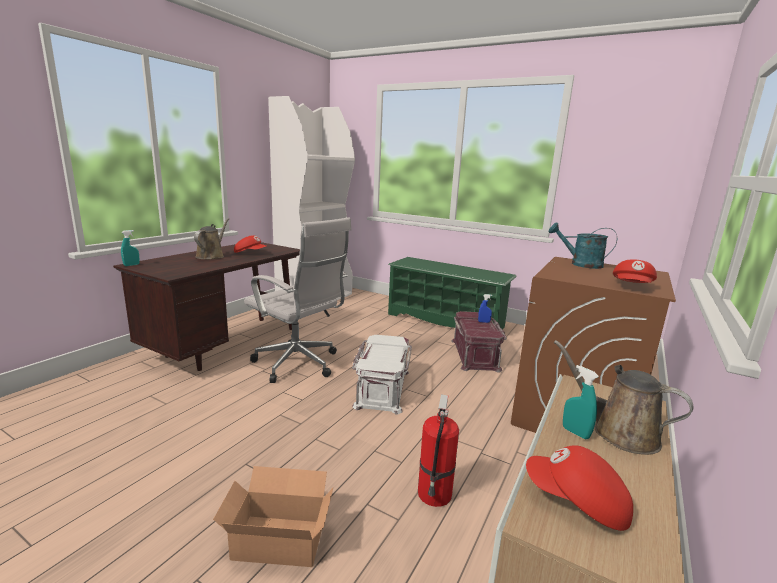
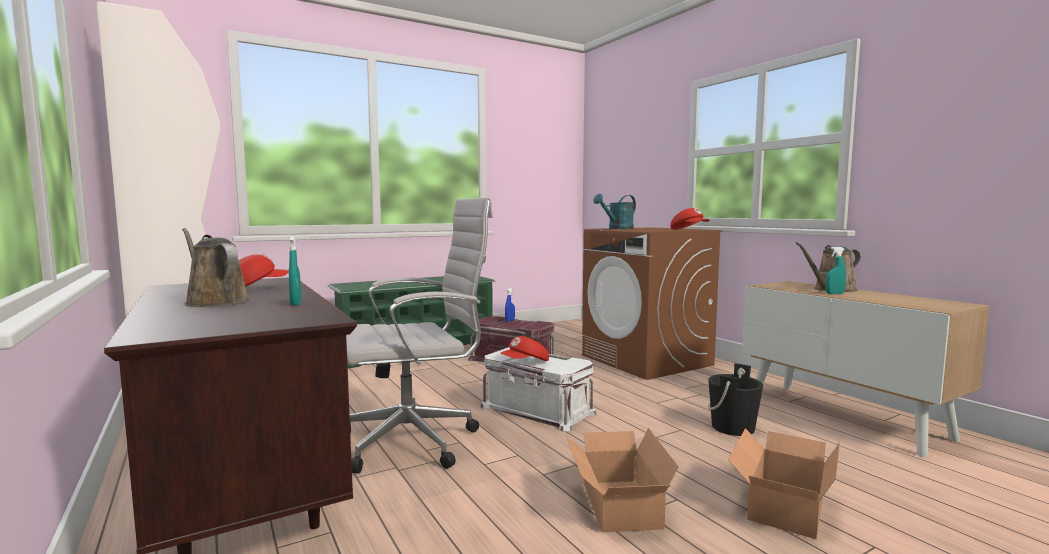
camera: 60 degrees left, 10 degrees down
turquoise spray bottle [121,230,140,266] -> turquoise spray bottle moved to [289,235,301,306]
fire extinguisher [418,394,459,507] -> black bucket [708,363,763,436]
red cap [526,445,633,531] -> red cap moved to [501,336,549,361]
none -> cardboard box [566,428,679,532]

